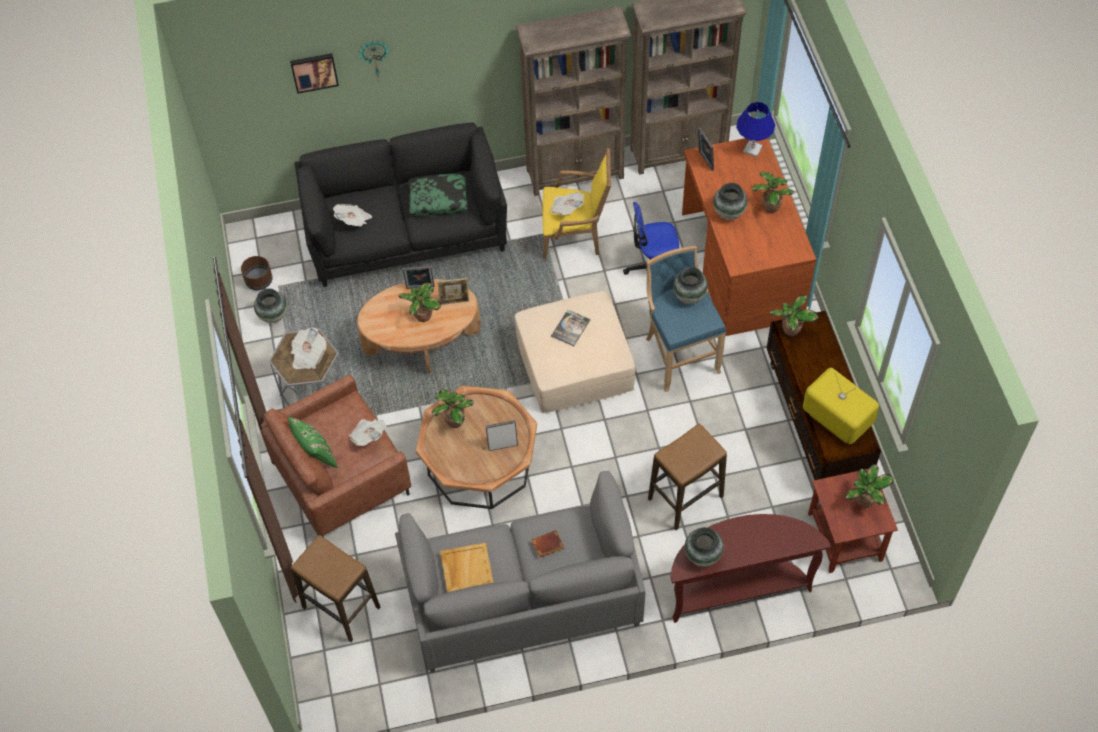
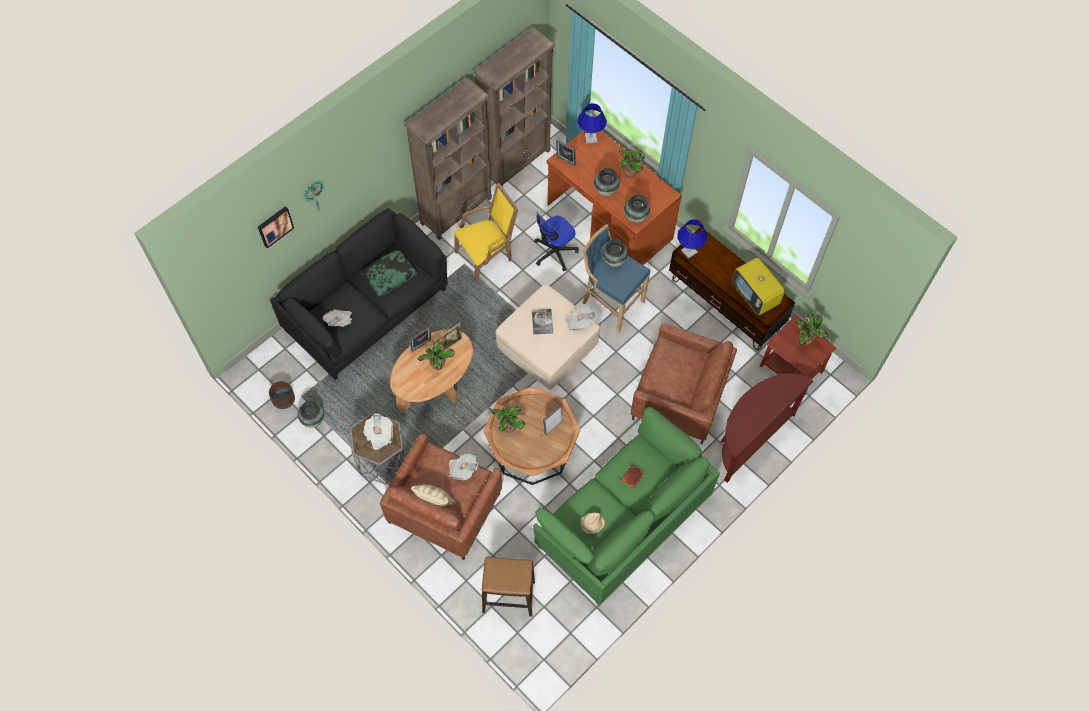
camera: 35 degrees left, 5 degrees up
green pillow [288,417,338,468] -> beige pillow [411,485,457,506]
grey sofa [395,471,646,673] -> green sofa [533,407,720,606]
beige tray [440,543,493,592] -> beige hat [581,513,605,534]
newspaper [549,192,585,215] -> newspaper moved to [565,306,595,331]
stool [648,423,727,530] -> brown armchair [630,324,737,444]
vase [685,527,723,567] -> vase moved to [624,195,650,223]
potted plant [769,295,819,336] -> blue table lamp [677,219,707,259]
television [803,367,879,444] -> television turned 135 degrees counterclockwise [732,258,785,315]

